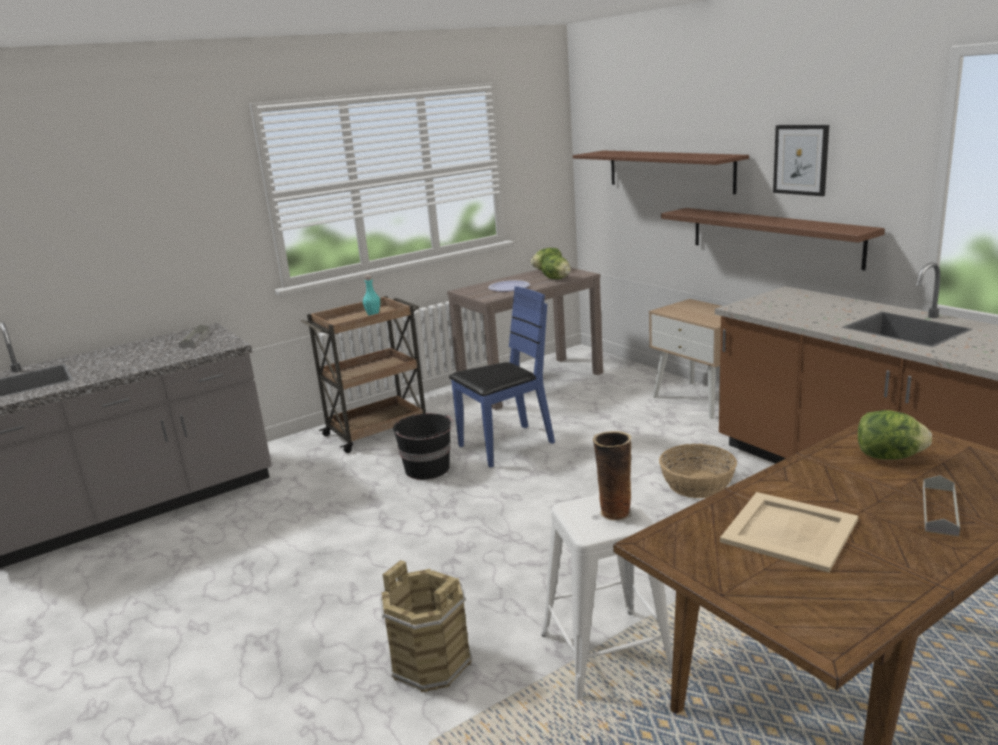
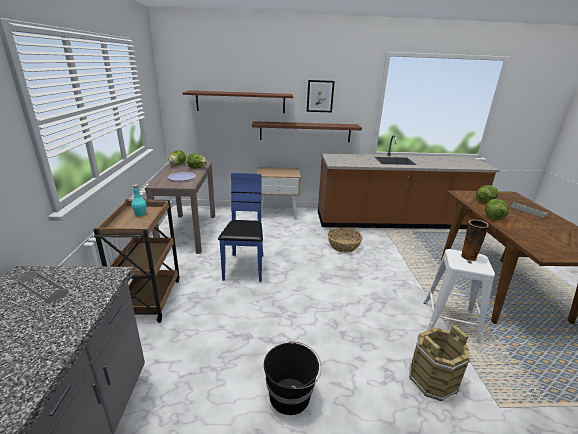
camera: 60 degrees left, 5 degrees up
black bucket [393,413,453,480] -> black bucket moved to [264,341,322,415]
beige tray [720,492,858,573] -> none
none -> lettuce [485,199,509,220]

